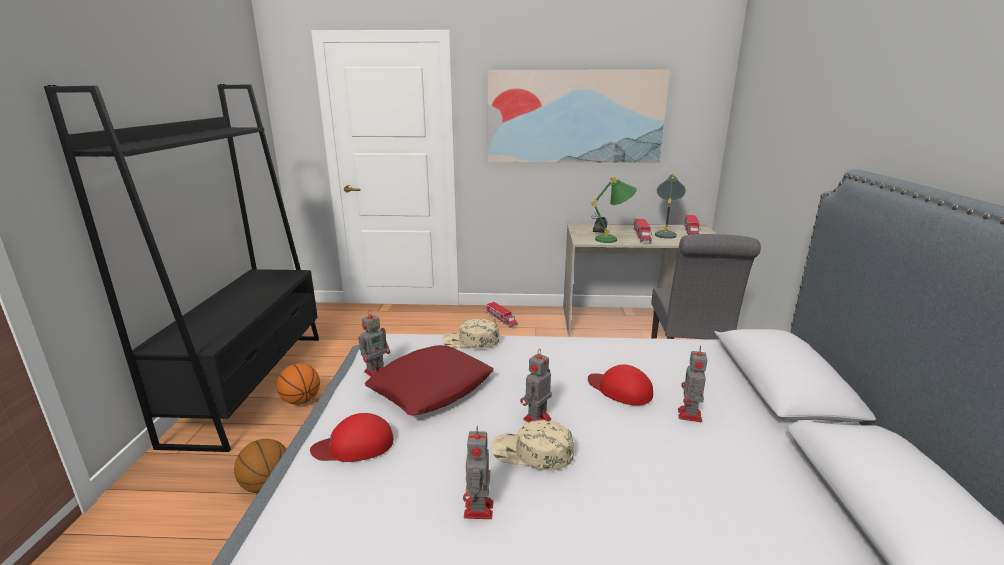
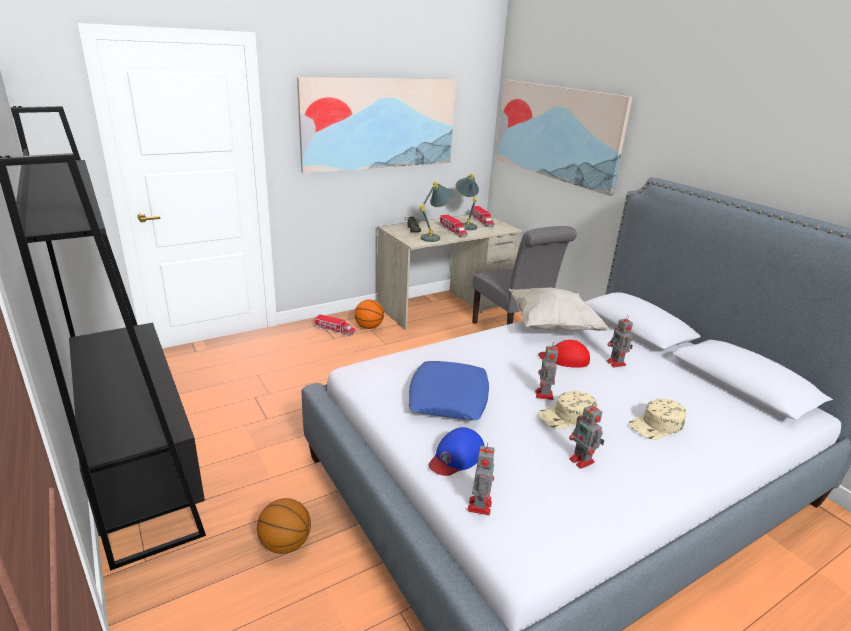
camera: 35 degrees left, 5 degrees up
basketball [277,363,320,405] -> basketball moved to [354,299,384,329]
red cap [310,413,394,462] -> blue cap [429,427,484,476]
toy robot [358,310,390,377] -> toy robot moved to [468,443,494,515]
red pillow [365,345,494,415] -> blue pillow [409,361,489,420]
beige cap [442,319,499,348] -> beige cap moved to [629,398,687,440]
green table lamp [591,176,637,243] -> grey table lamp [420,181,455,242]
none -> picture [496,80,633,196]
none -> white pillow [509,288,610,331]

